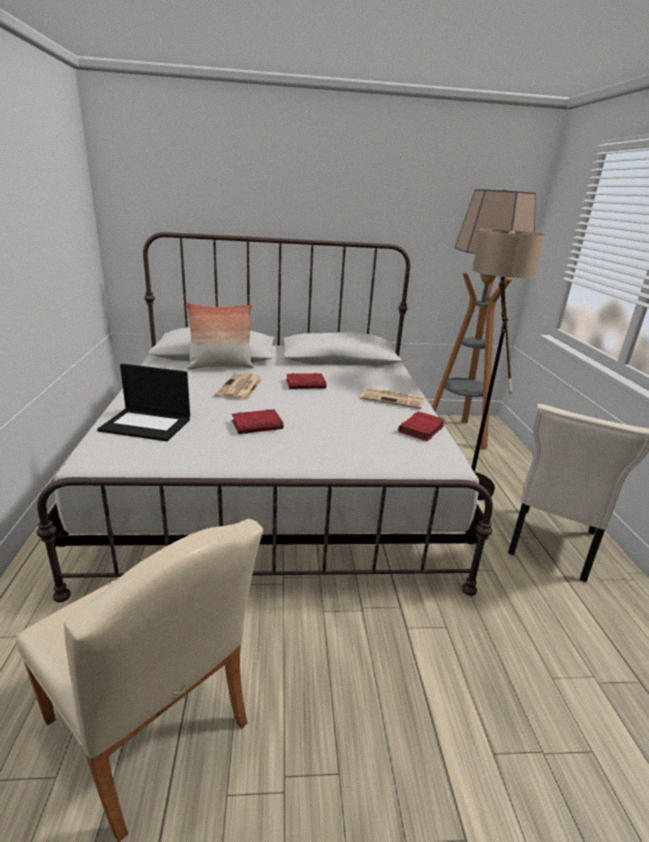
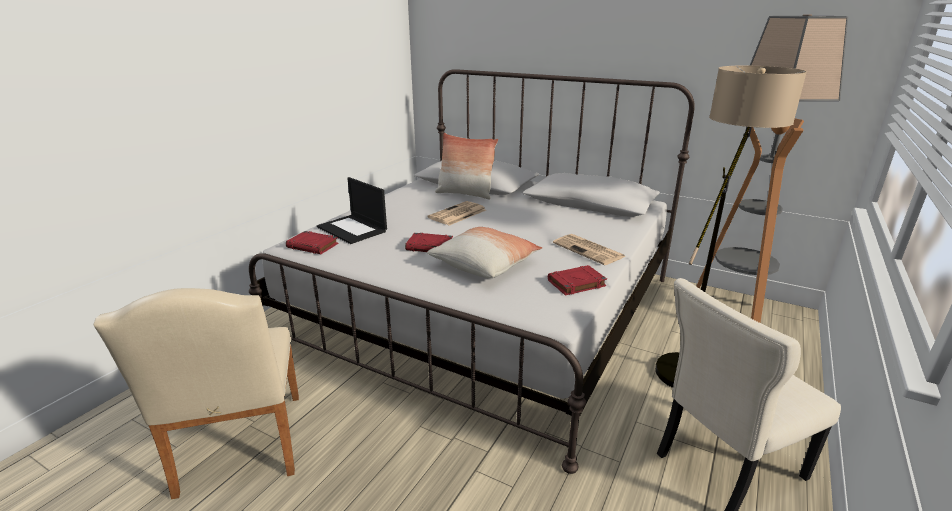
camera: 35 degrees right, 0 degrees up
red book [286,373,326,389] -> red book moved to [286,231,339,254]
none -> pillow [427,227,543,278]

